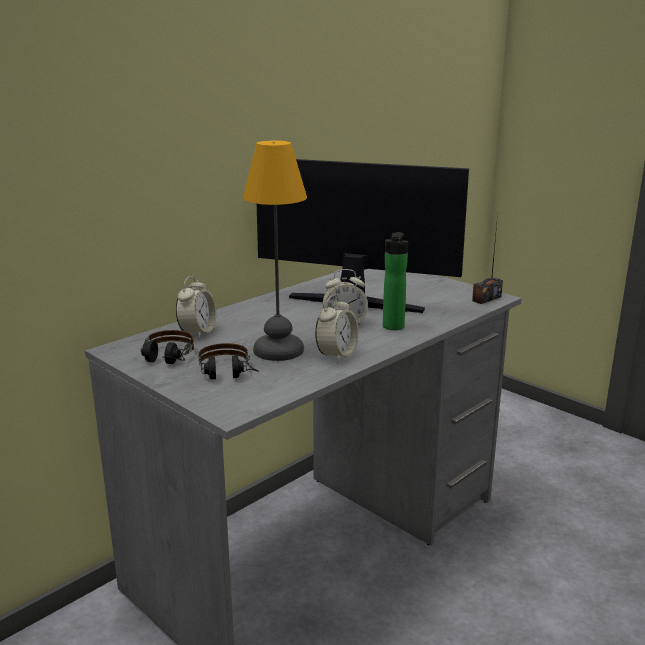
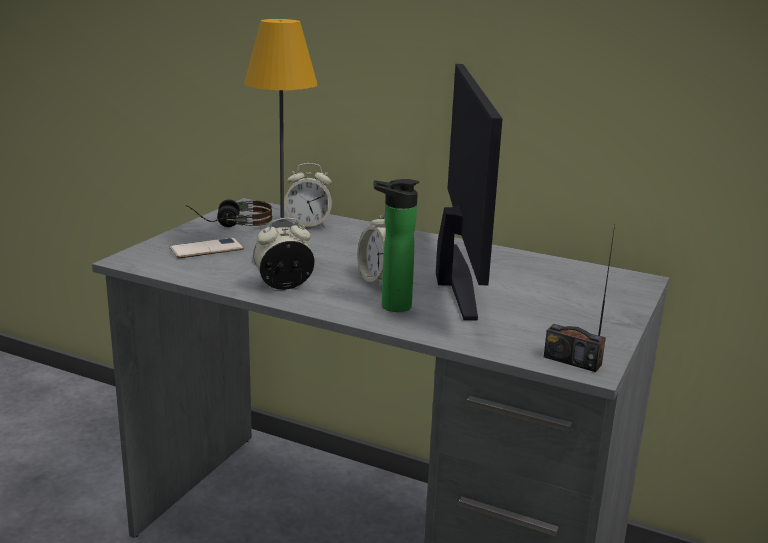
camera: 70 degrees right, 0 degrees up
headphones [198,343,259,379] -> phone [169,238,244,258]
alarm clock [315,294,359,363] -> alarm clock turned 150 degrees clockwise [253,218,315,290]

